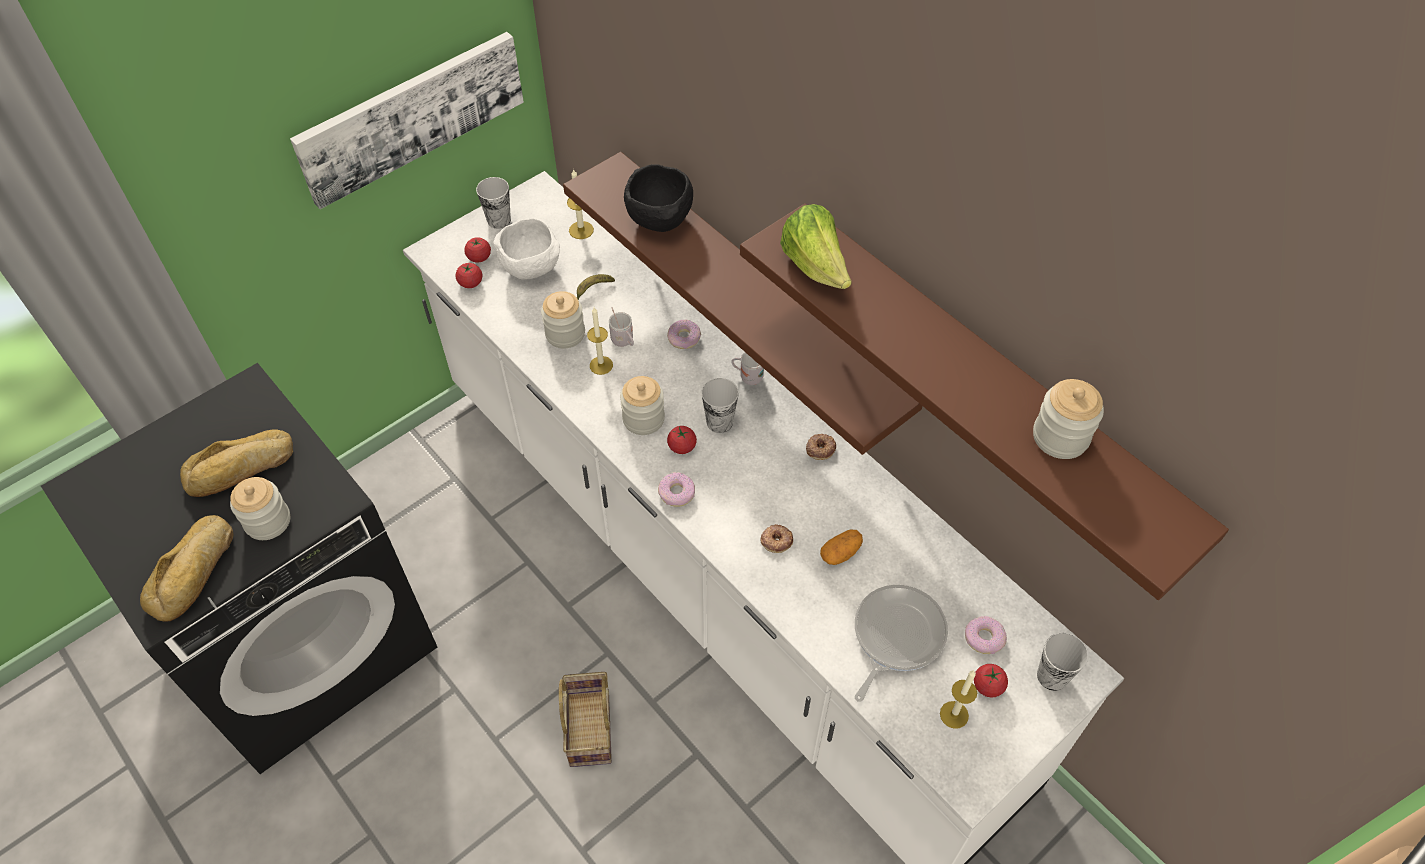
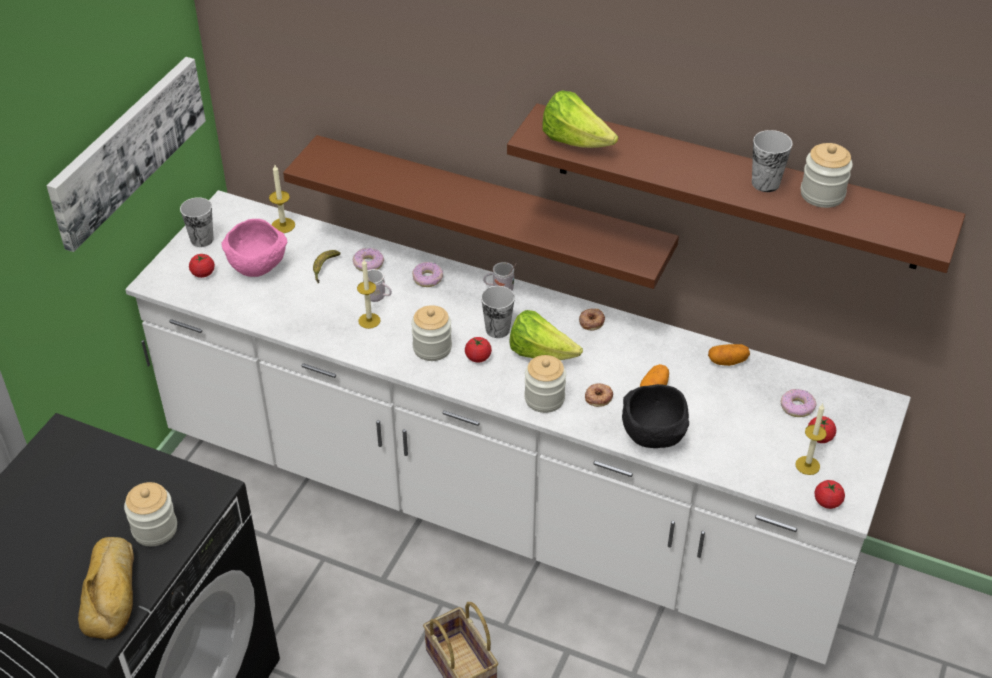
camera: 25 degrees left, 10 degrees down
bread [180,429,294,497] -> none
tomato [455,263,482,288] -> tomato moved to [815,480,845,509]
white bowl [493,218,560,280] -> pink bowl [221,219,287,277]
jar [541,291,585,348] -> jar moved to [524,355,566,413]
black bowl [624,164,693,232] -> black bowl moved to [622,384,689,448]
donut [658,472,695,507] -> donut moved to [353,248,384,272]
frying pan [855,585,948,702] -> none
cup [1037,633,1088,691] -> cup moved to [752,130,793,192]
none -> lettuce [509,310,583,360]
none -> potato [708,344,750,366]

